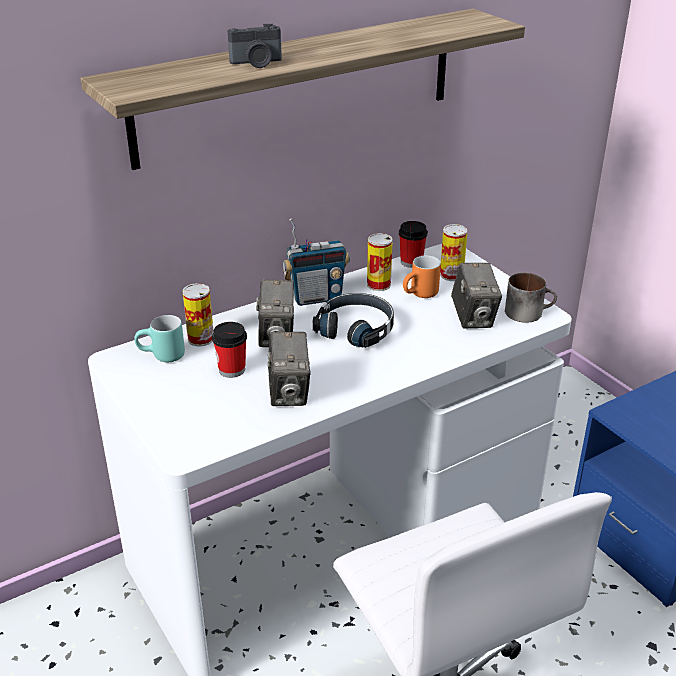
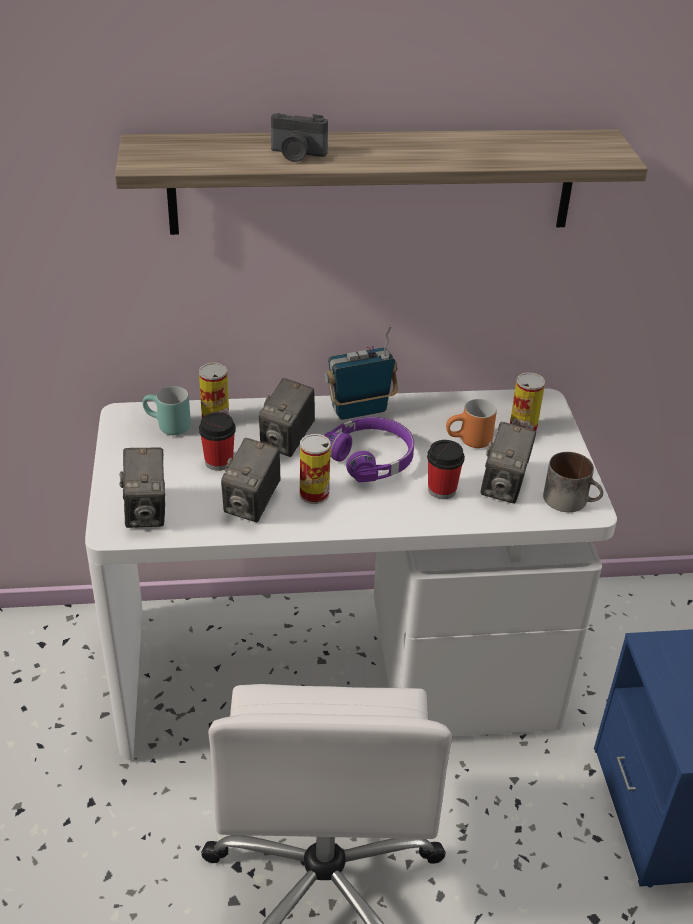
camera: 25 degrees right, 5 degrees up
radio [283,218,350,306] -> radio turned 150 degrees clockwise [324,326,398,420]
black headphones [313,293,394,348] -> purple headphones [324,417,414,482]
can [367,233,393,291] -> can moved to [300,434,331,504]
cup [399,221,428,268] -> cup moved to [427,440,465,499]
none -> camera [120,448,165,528]

